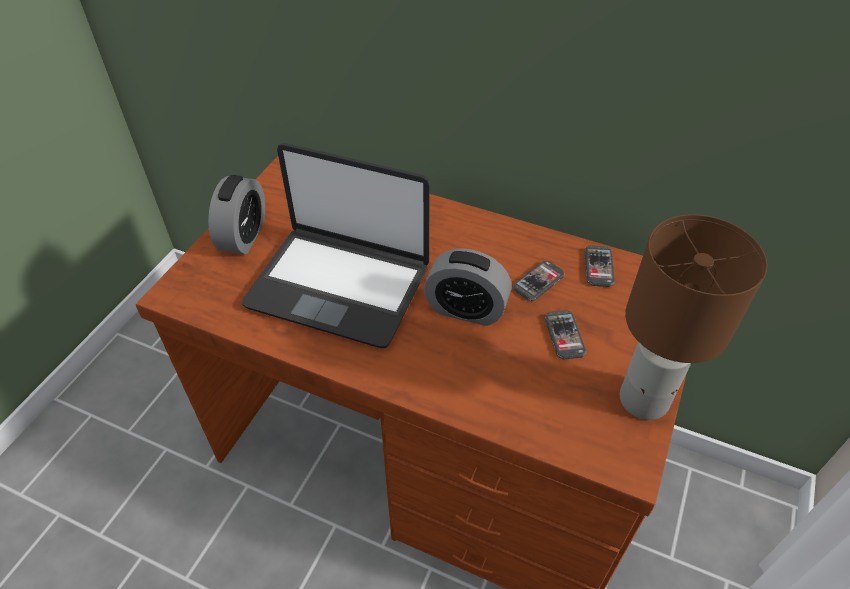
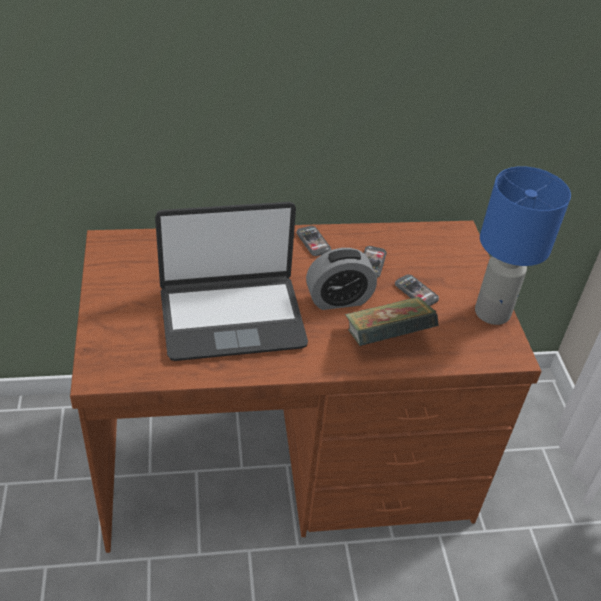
camera: 35 degrees left, 5 degrees down
alarm clock [208,175,265,254] -> none
phone [585,245,615,287] -> phone moved to [296,226,332,256]
brown table lamp [620,214,767,420] -> blue table lamp [475,166,571,325]
none -> book [345,297,439,346]

